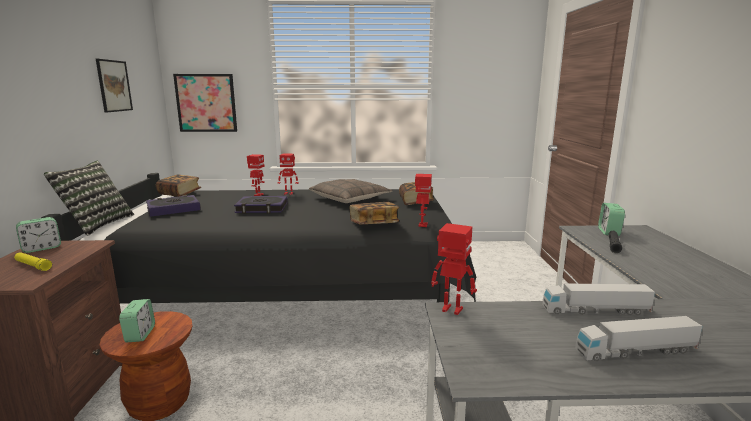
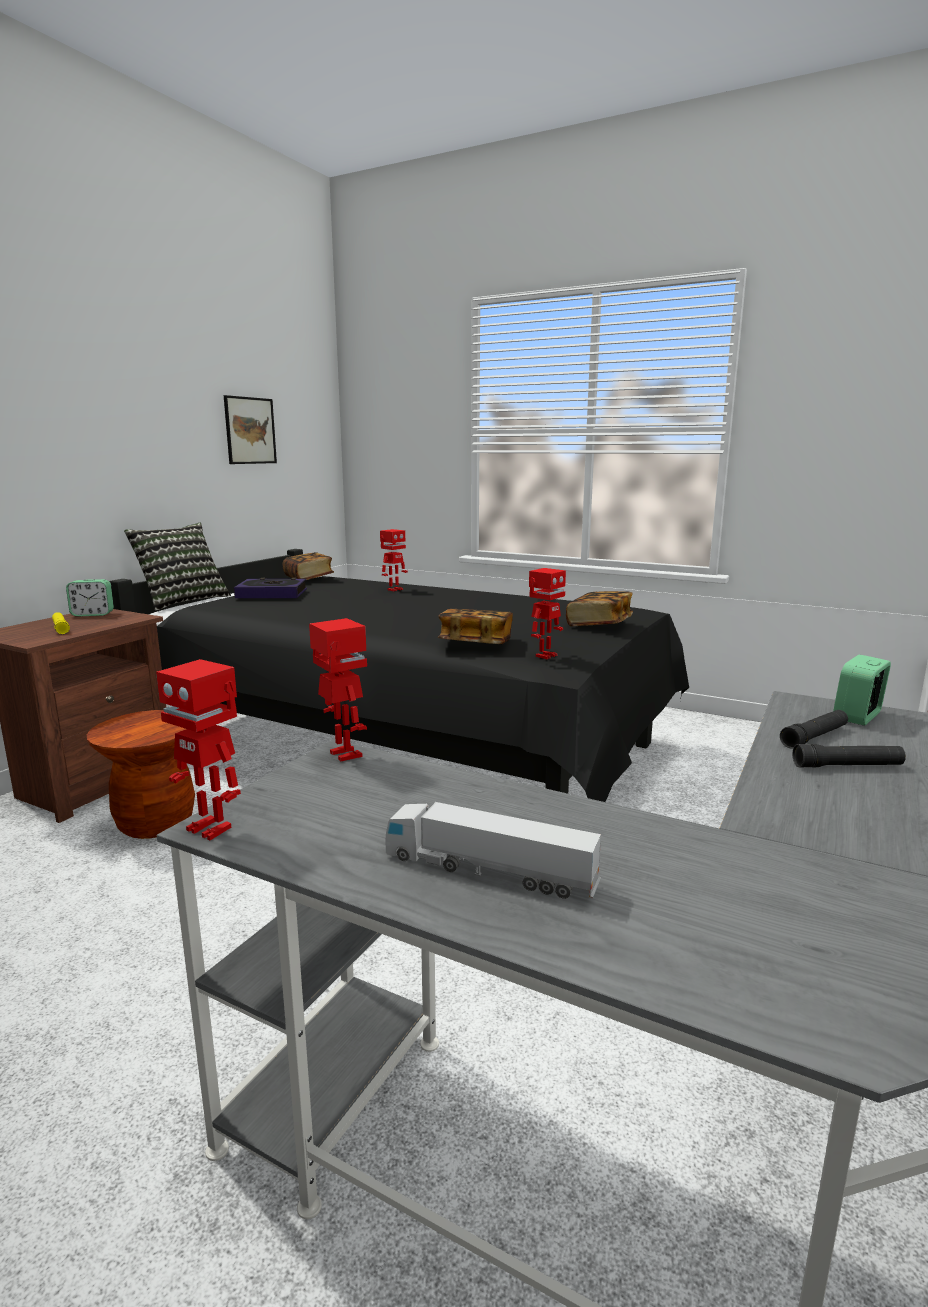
camera: 30 degrees right, 0 degrees up
alarm clock [119,299,155,342] -> none
picture [173,74,237,132] -> none
book [234,196,288,214] -> none
toy robot [277,154,299,195] -> toy robot moved to [156,659,241,840]
pillow [309,179,392,203] -> none
toy truck [542,283,655,315] -> none
none -> black flashlight [793,744,906,768]

